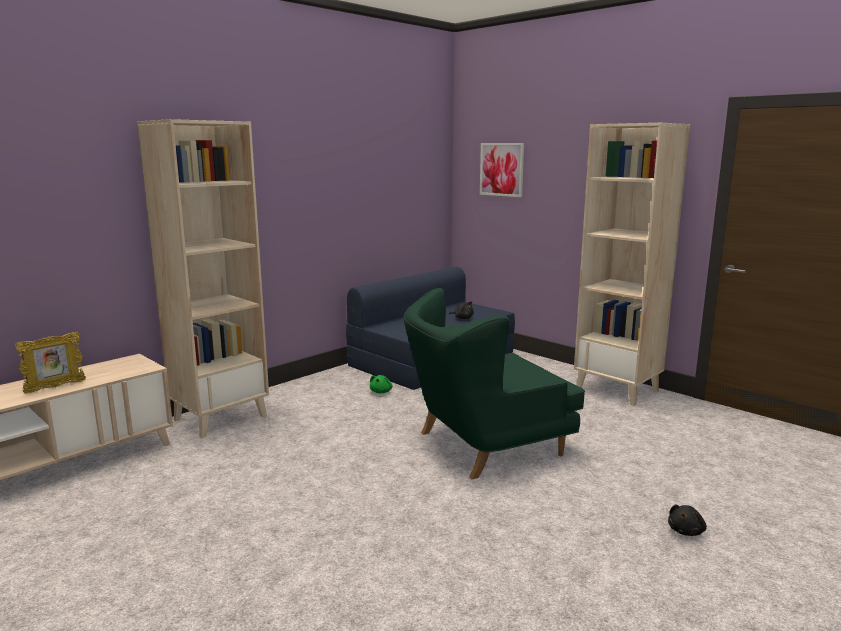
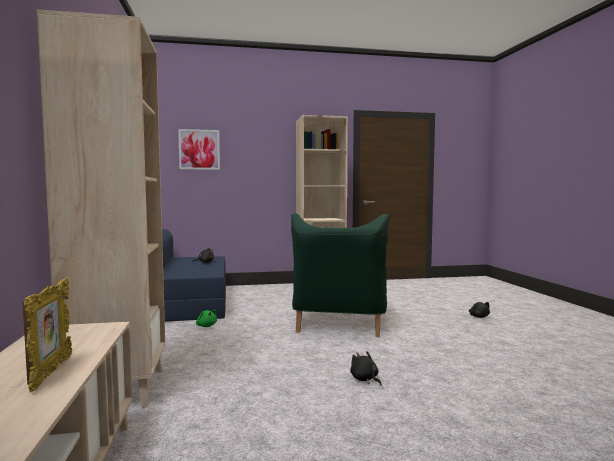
camera: 55 degrees left, 10 degrees down
none -> black plush toy [350,351,382,386]

